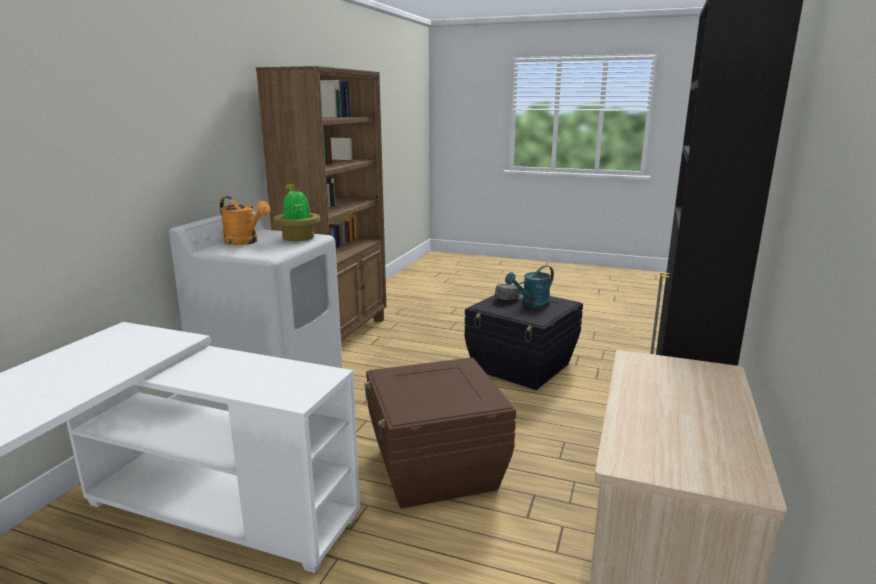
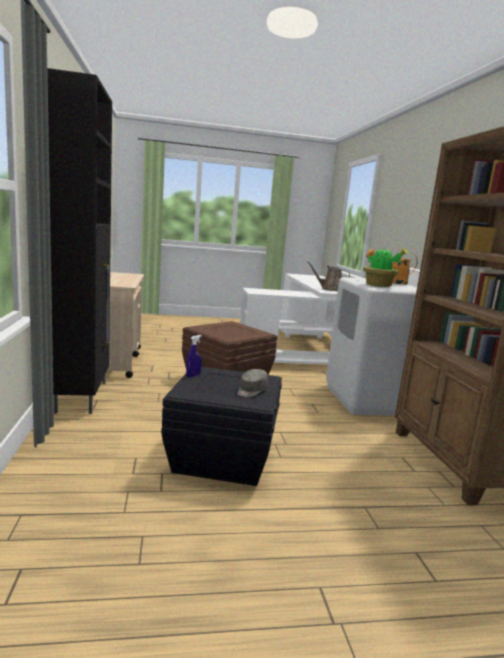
camera: 150 degrees right, 5 degrees down
turquoise watering can [505,265,554,308] -> none
none -> blue spray bottle [186,335,202,377]
none -> brown watering can [306,261,350,291]

